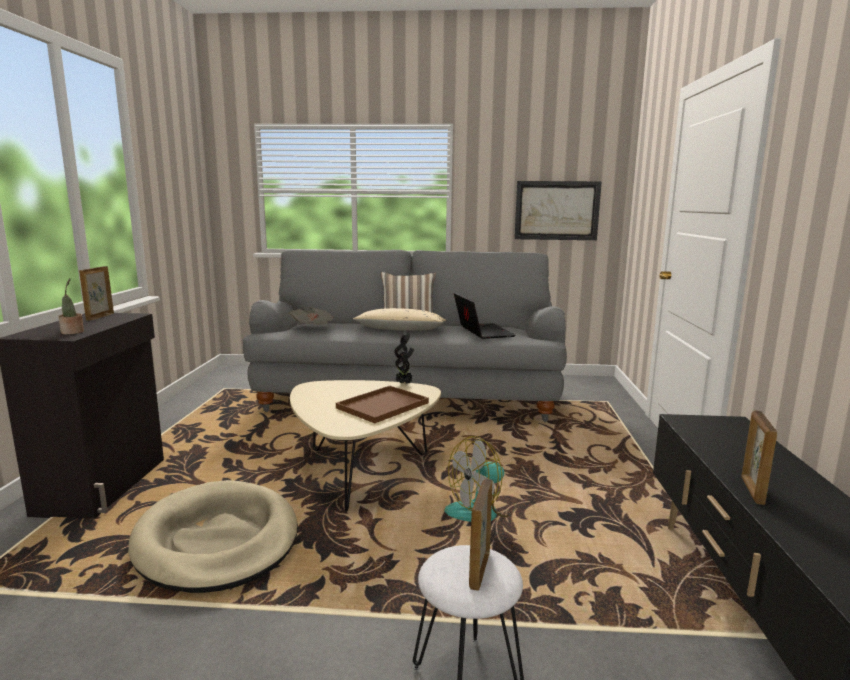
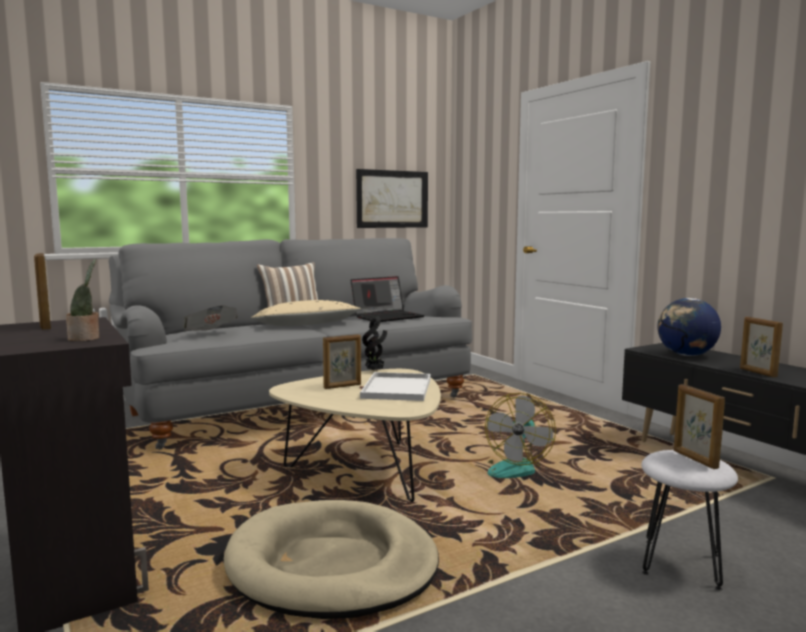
camera: 35 degrees left, 5 degrees down
brown tray [336,386,429,423] -> white tray [360,372,431,401]
laptop [454,292,516,339] -> laptop turned 105 degrees clockwise [350,276,425,322]
none -> picture frame [323,334,361,389]
none -> globe [658,298,721,356]

